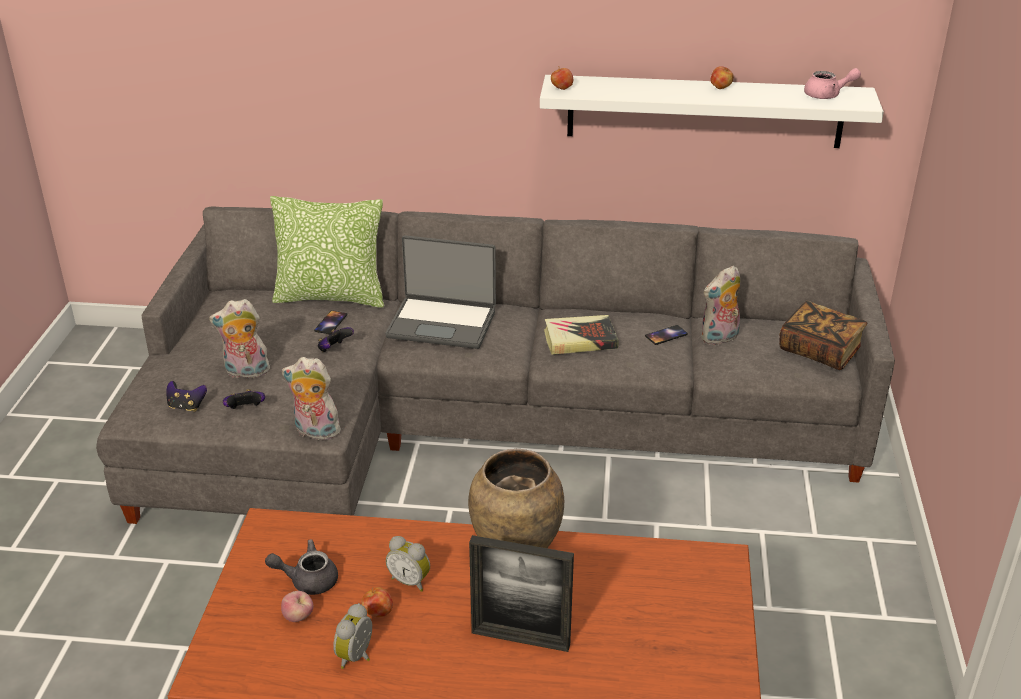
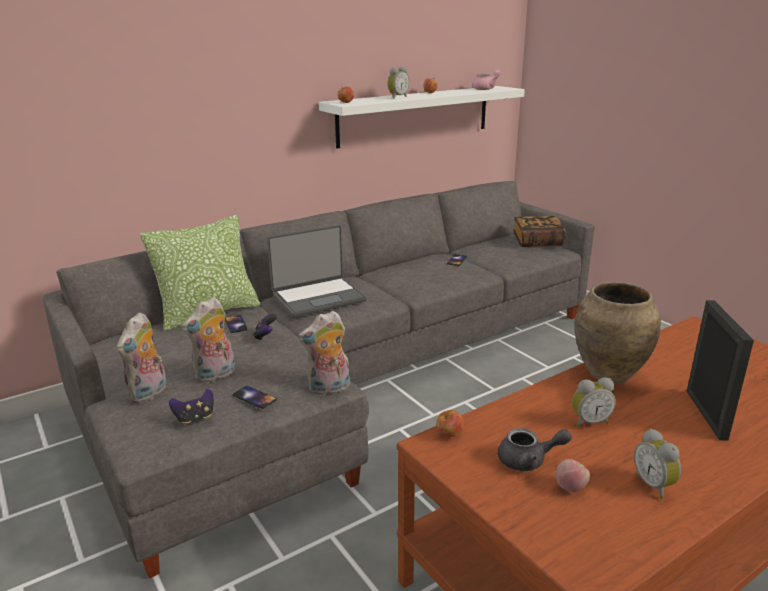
camera: 40 degrees left, 10 degrees down
game controller [223,389,265,409] -> phone [232,386,277,409]
grey teapot [265,539,338,595] -> grey teapot turned 135 degrees counterclockwise [498,428,572,471]
apple [361,587,393,617] -> apple moved to [436,410,464,437]
picture frame [469,535,574,652] -> picture frame turned 60 degrees counterclockwise [687,300,754,441]
book [544,315,618,355] -> none
plush toy [701,266,740,346] -> plush toy moved to [117,312,167,403]
none -> alarm clock [387,67,409,99]

